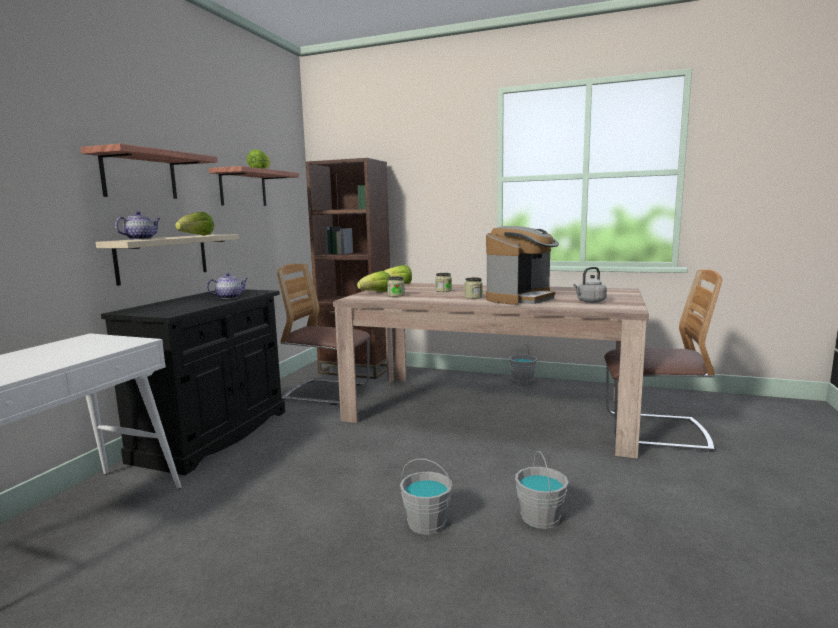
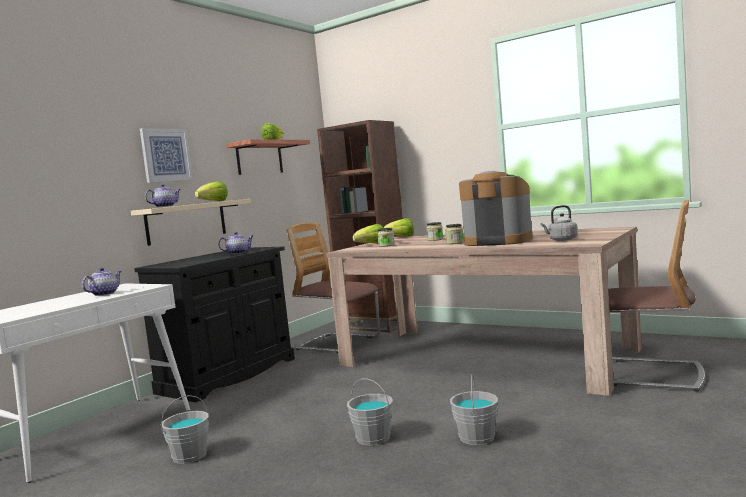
camera: 15 degrees right, 5 degrees down
shelf [81,144,218,199] -> picture [140,128,193,183]
coffee machine [486,226,559,305] -> coffee machine turned 120 degrees counterclockwise [459,171,533,246]
grey bucket [509,344,537,384] -> grey bucket moved to [161,395,209,464]
none -> teapot [82,268,122,296]

